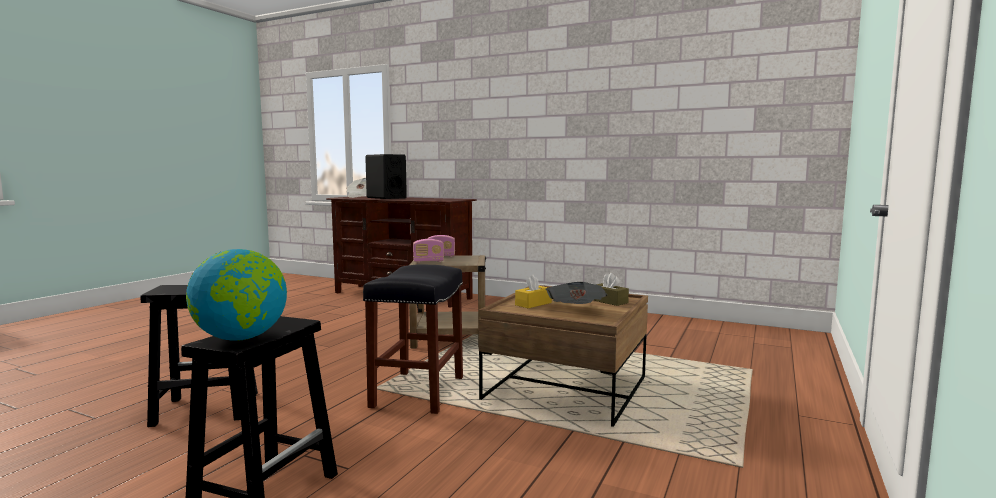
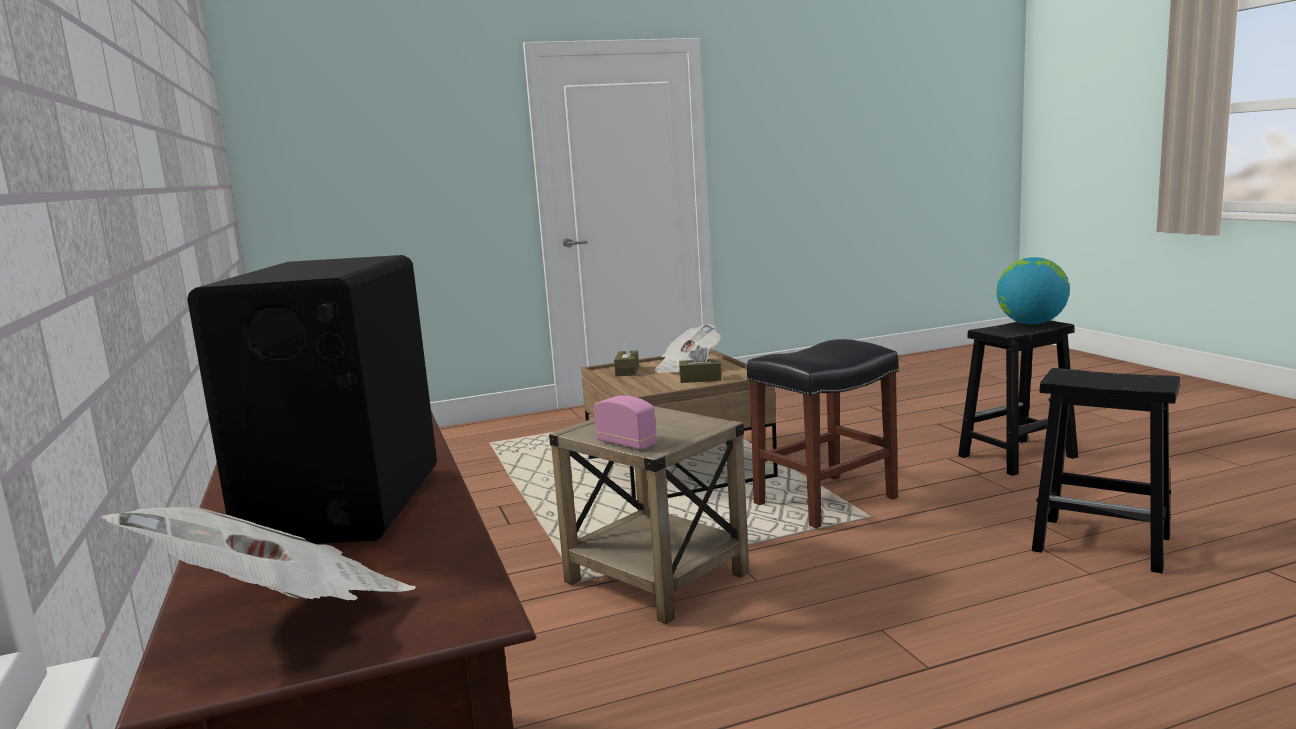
camera: 135 degrees left, 5 degrees up
radio [413,239,444,262] -> none
yellow tissue box [515,275,552,308] -> brown tissue box [679,345,721,383]

